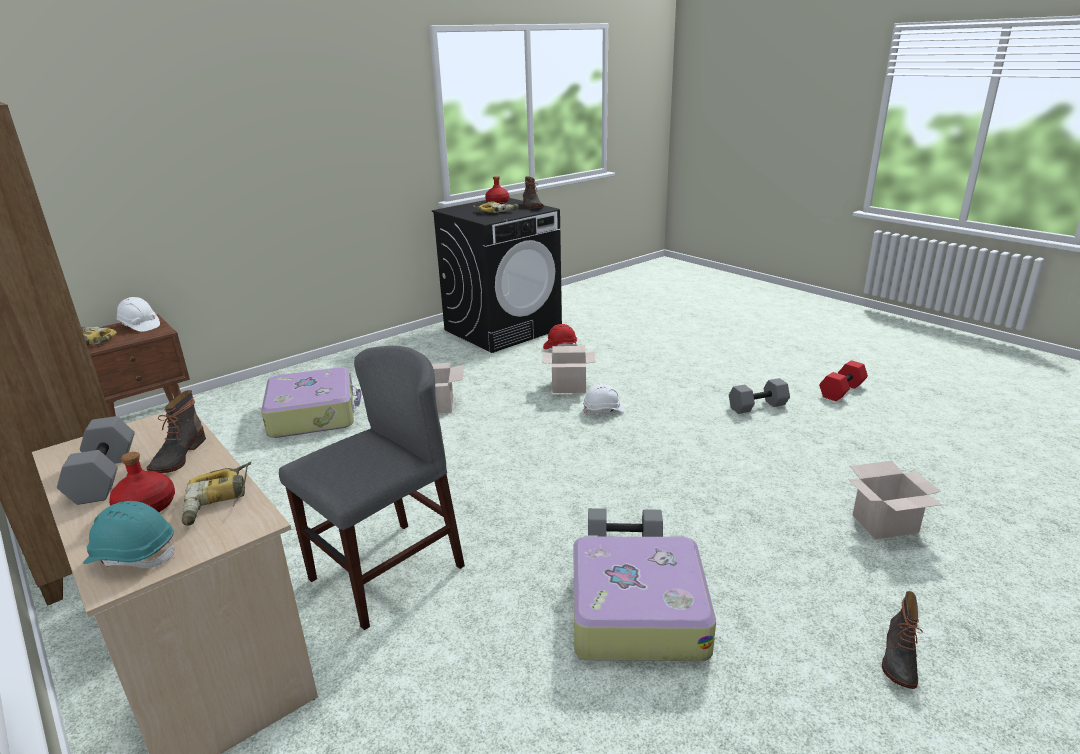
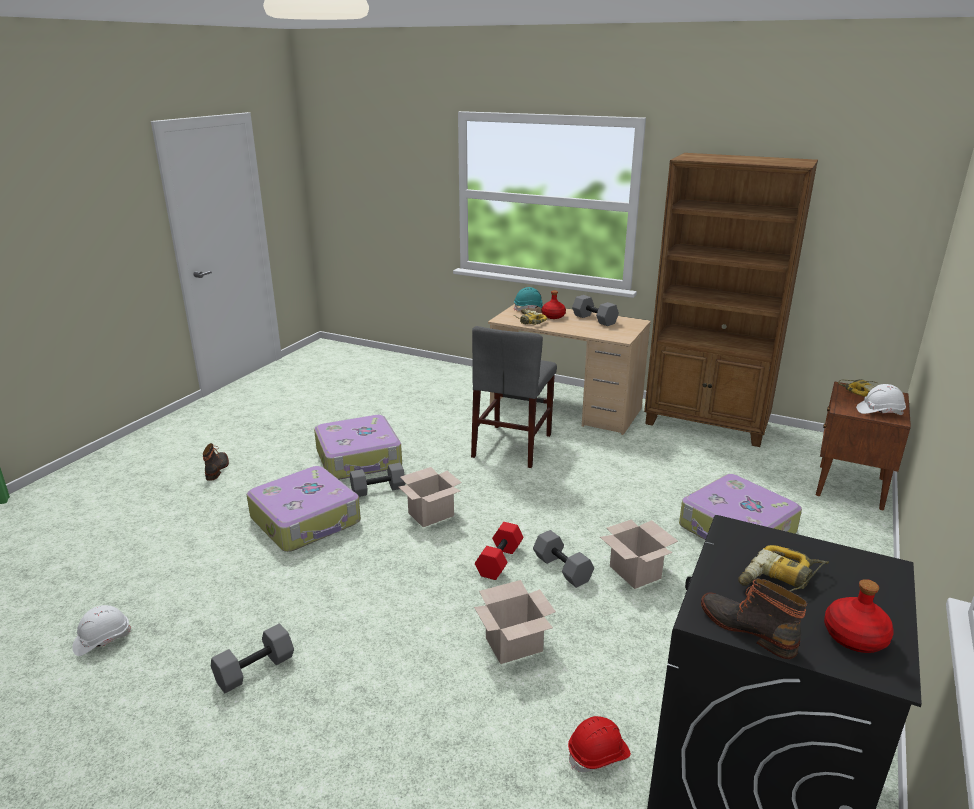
camera: 155 degrees right, 0 degrees up
boot [146,390,206,473] -> none
white hard hat [583,384,625,415] -> white hard hat moved to [72,605,131,656]
red dumbbell [819,360,868,401] -> red dumbbell moved to [475,522,524,580]
cardboard box [848,461,942,539] -> cardboard box moved to [399,467,462,527]
none -> suitcase [246,466,361,552]
none -> grey dumbbell [533,530,594,588]

